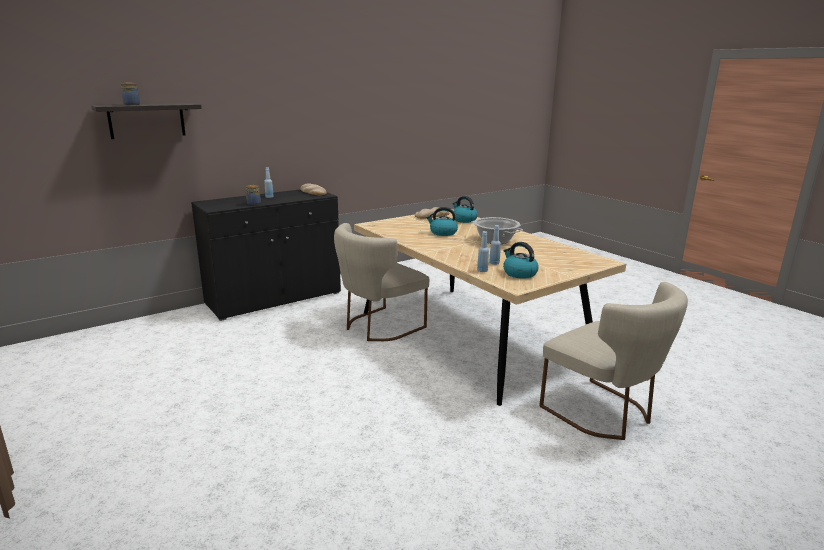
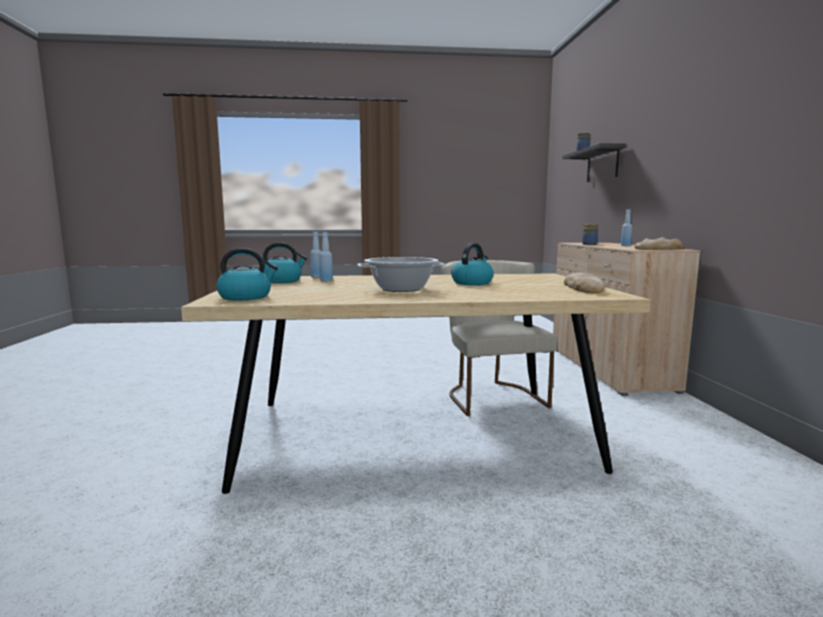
camera: 120 degrees right, 10 degrees down
black cabinet [191,190,341,321] -> beige cabinet [553,243,701,396]
kettle [453,196,478,223] -> kettle moved to [216,248,278,301]
beige chair [539,282,688,440] -> none

